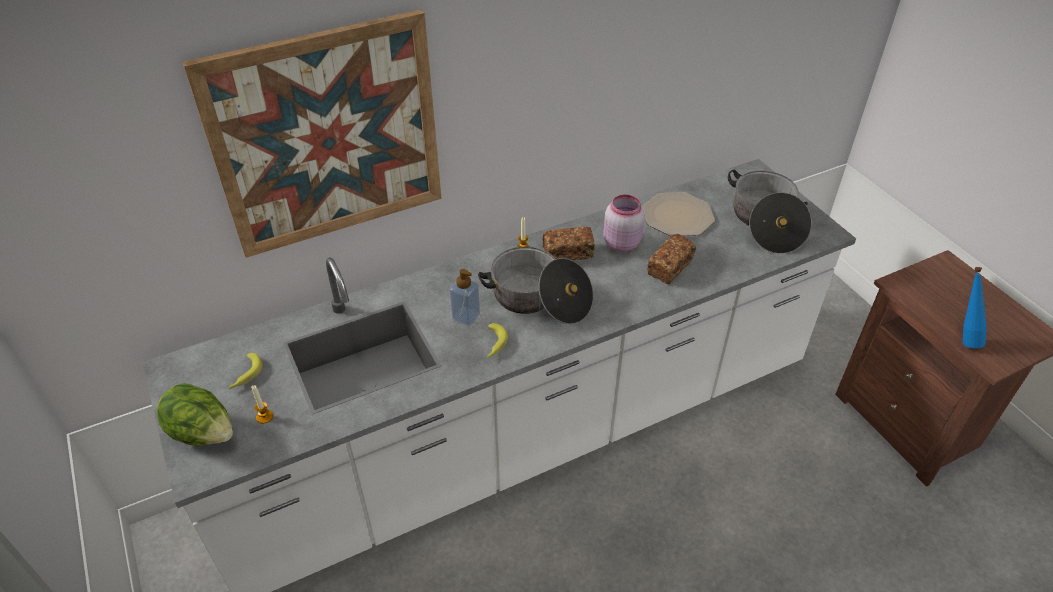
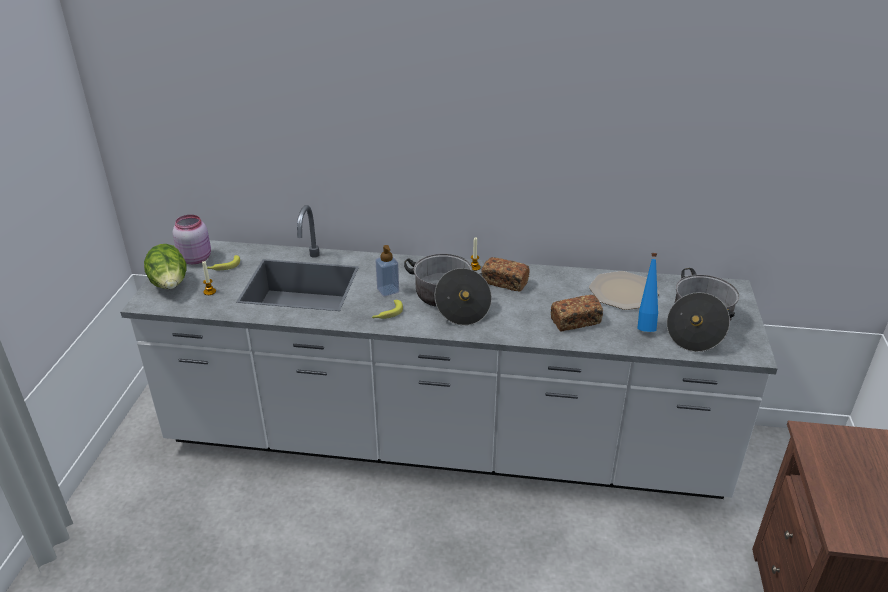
camera: 35 degrees right, 10 degrees down
picture [182,10,442,258] -> none
pink jar [603,195,645,252] -> pink jar moved to [173,215,211,264]
blue bottle [963,267,987,348] -> blue bottle moved to [637,253,658,332]

